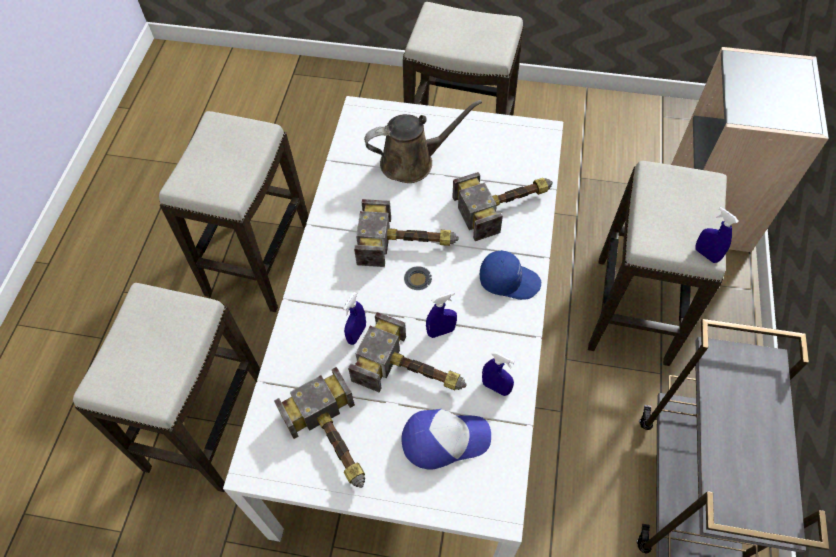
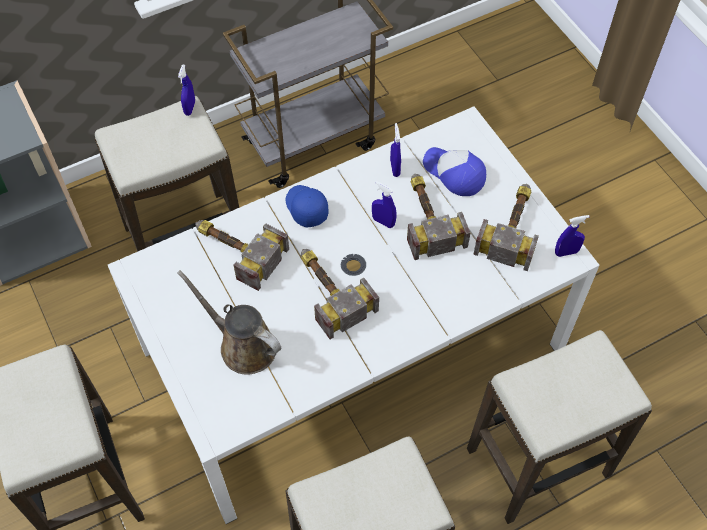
camera: 130 degrees left, 0 degrees up
blue spray bottle [343,292,366,345] -> blue spray bottle moved to [555,215,589,257]

